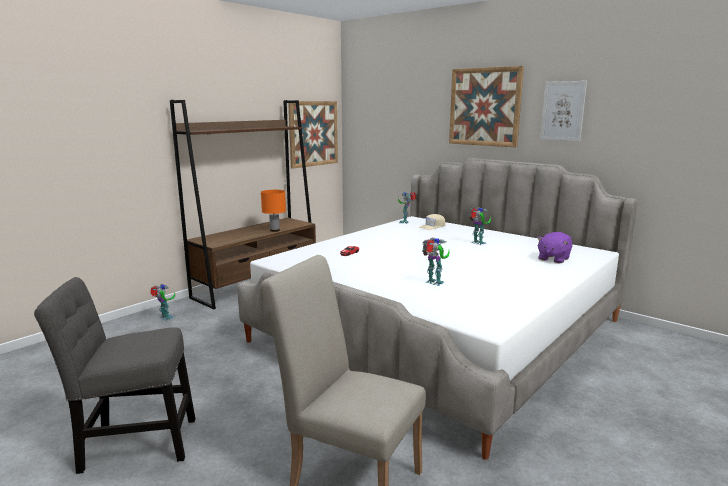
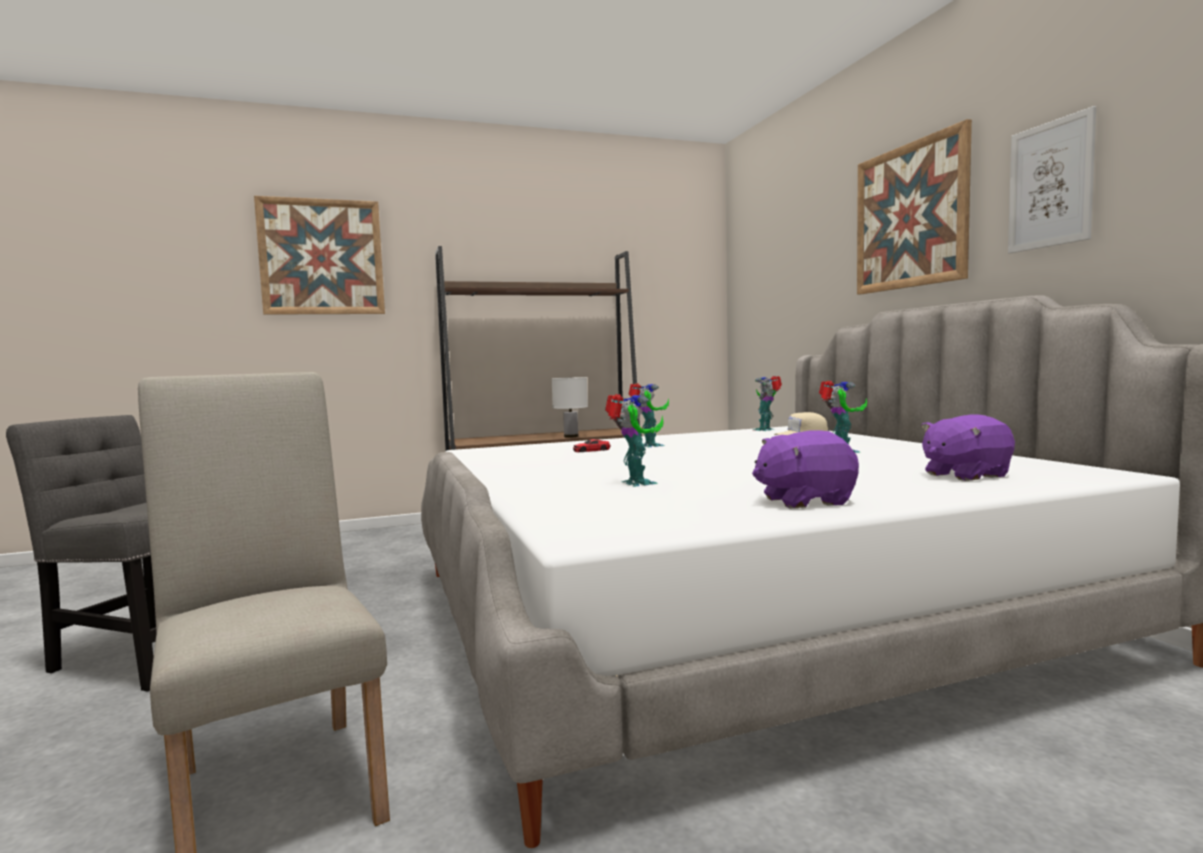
camera: 30 degrees right, 10 degrees down
toy robot [150,284,175,321] -> toy robot moved to [628,383,669,447]
orange table lamp [261,190,286,232] -> white table lamp [551,377,588,438]
picture [288,101,338,169] -> picture moved to [254,196,385,315]
none -> purple plush toy [752,430,859,509]

